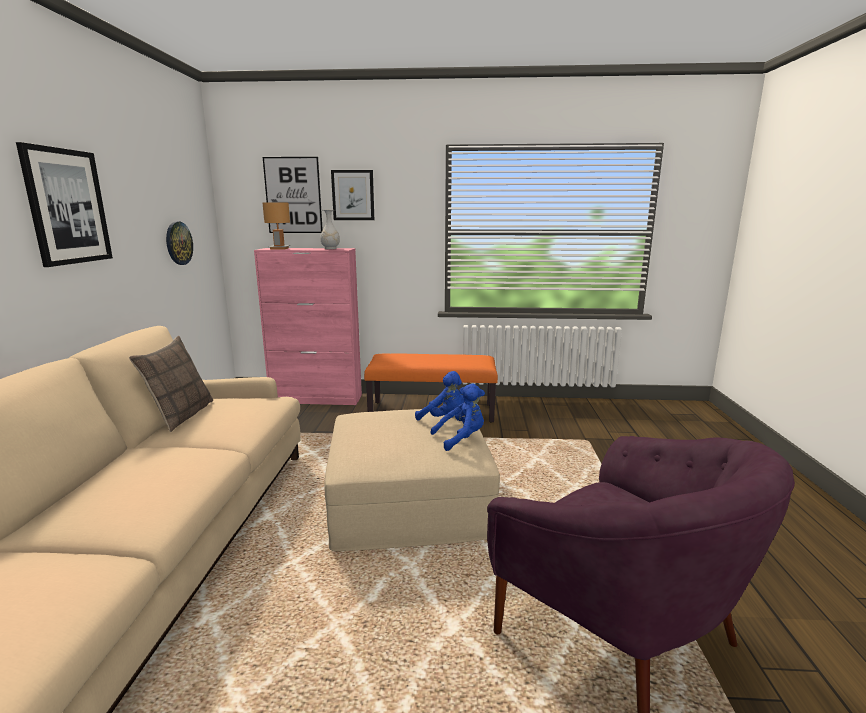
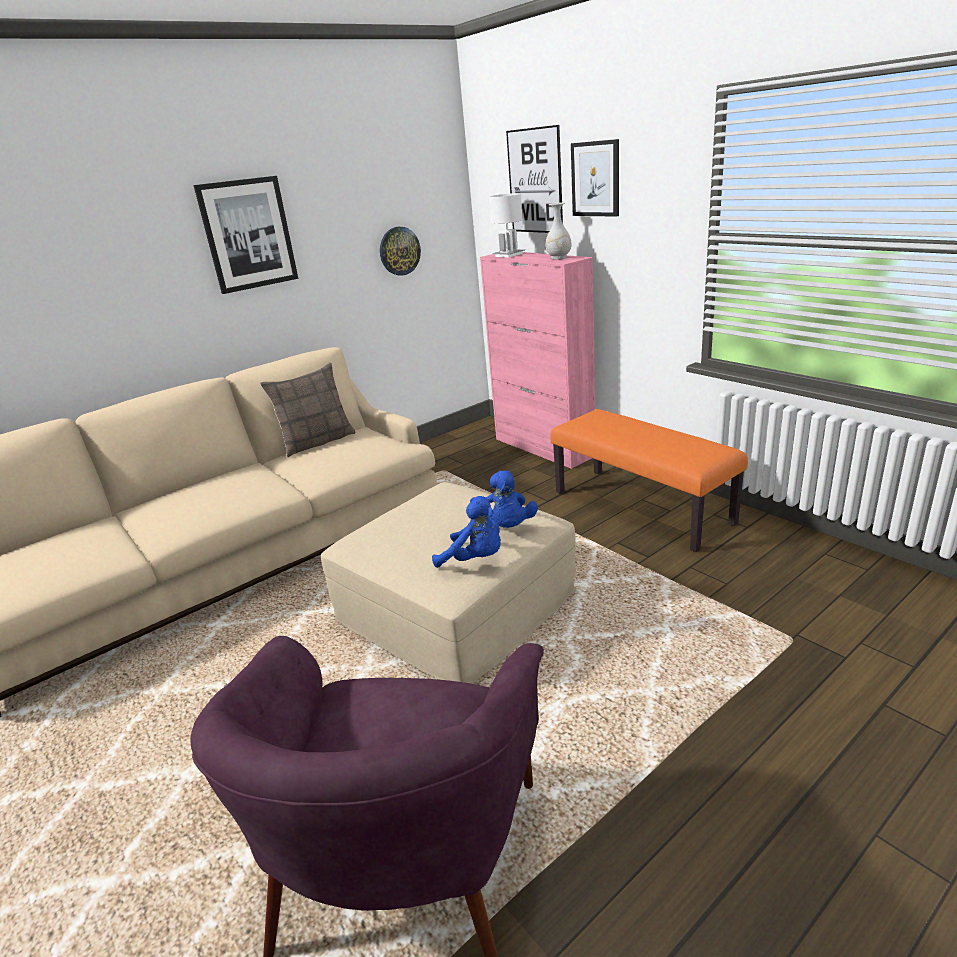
camera: 50 degrees right, 10 degrees up
brown table lamp [263,202,290,250] -> white table lamp [489,193,525,258]

